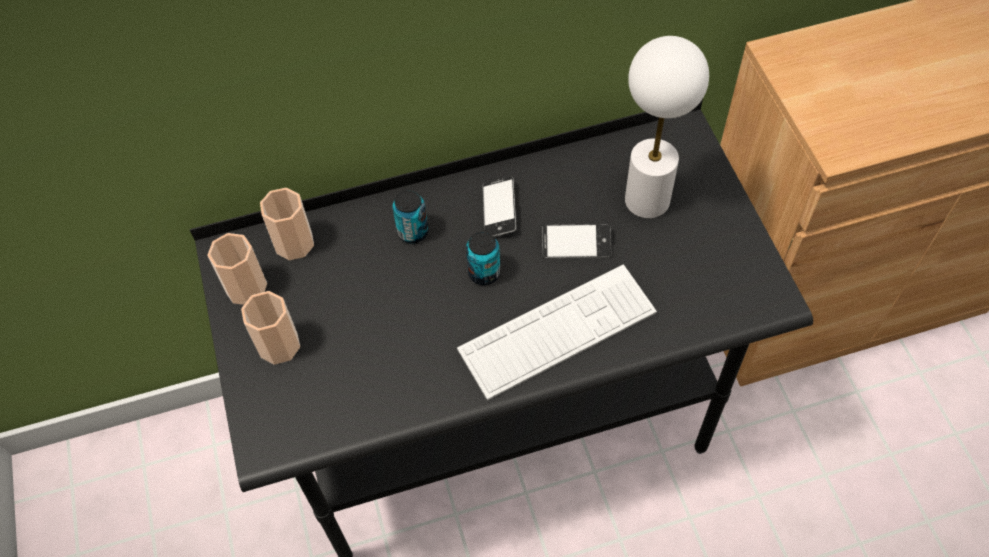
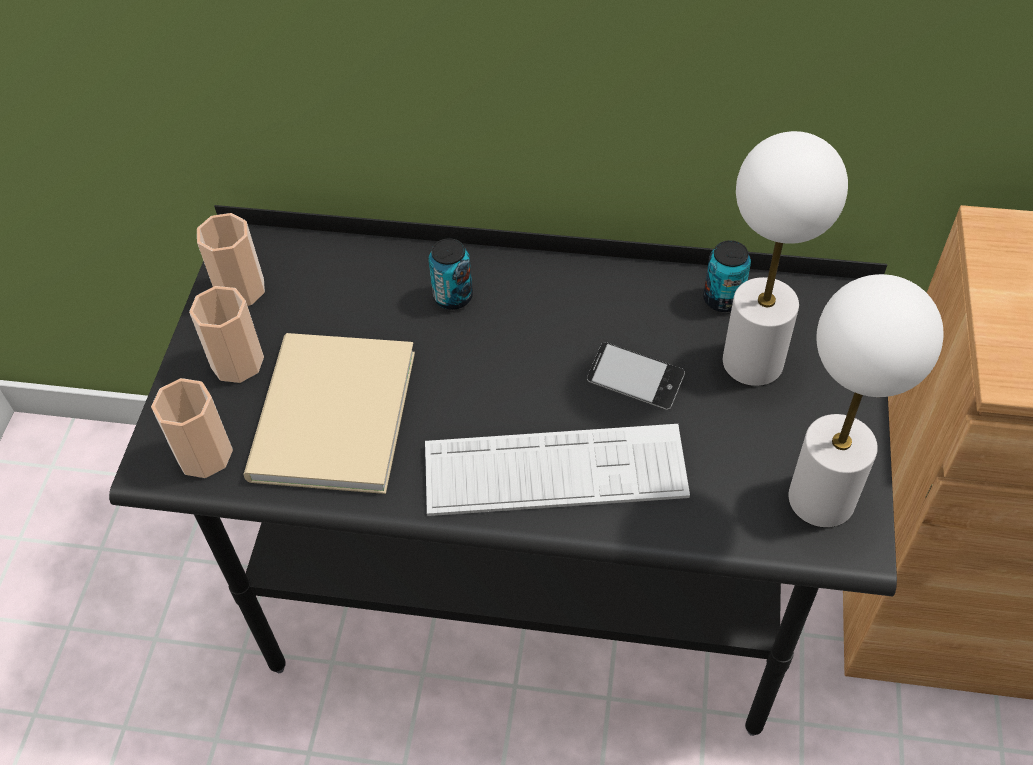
camera: 25 degrees right, 5 degrees down
cup [260,188,314,260] -> cup moved to [151,378,233,478]
can [466,231,500,285] -> can moved to [703,240,751,312]
phone [483,176,517,237] -> none
none -> beige book [243,333,415,494]
none -> white table lamp [788,274,944,527]

